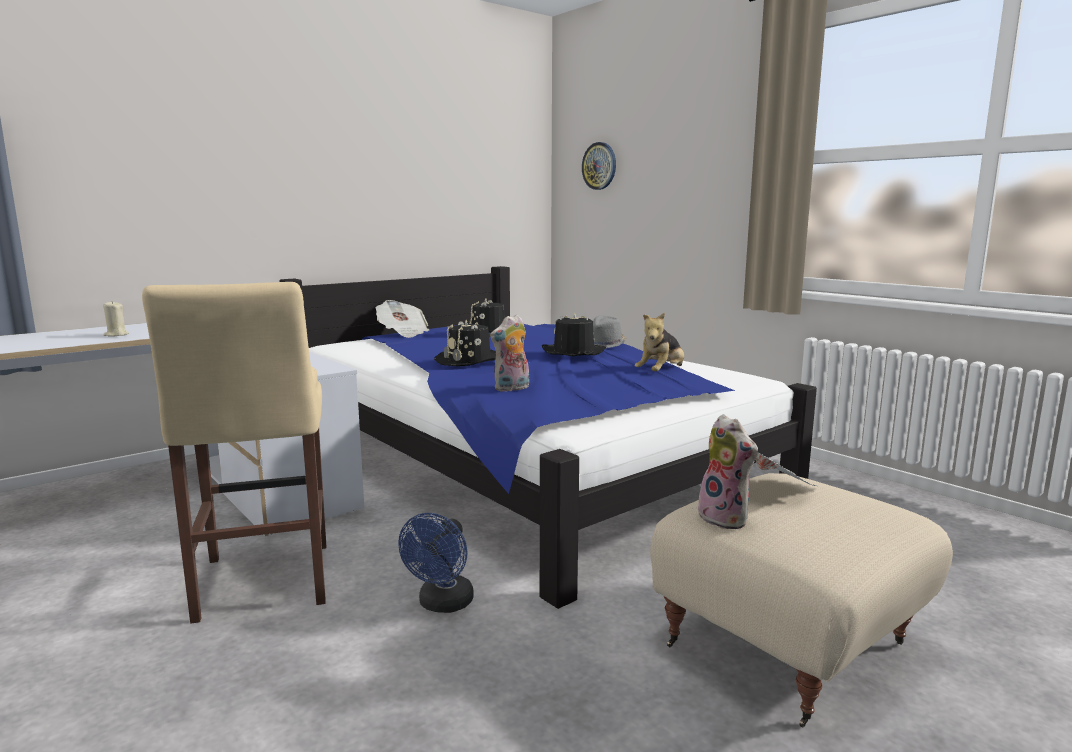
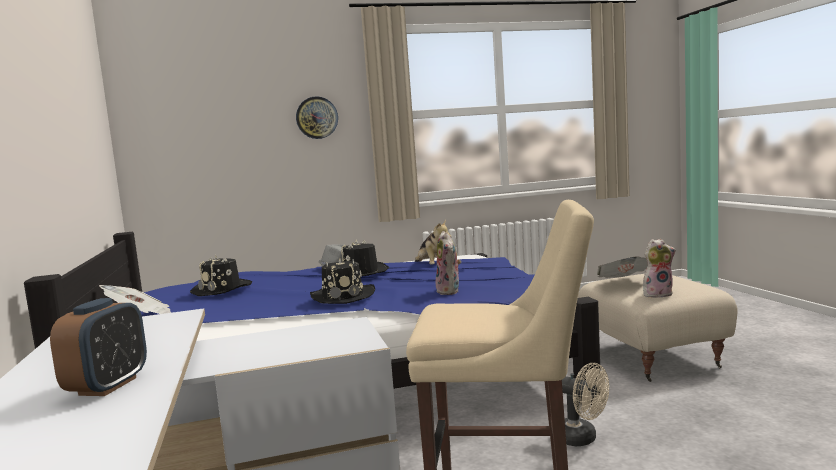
camera: 65 degrees left, 5 degrees down
beige candle [103,301,129,337] -> alarm clock [50,298,147,396]
blue fan [398,513,474,613] -> beige fan [562,363,609,446]
wall clock [582,142,616,190] -> wall clock moved to [296,96,338,139]

